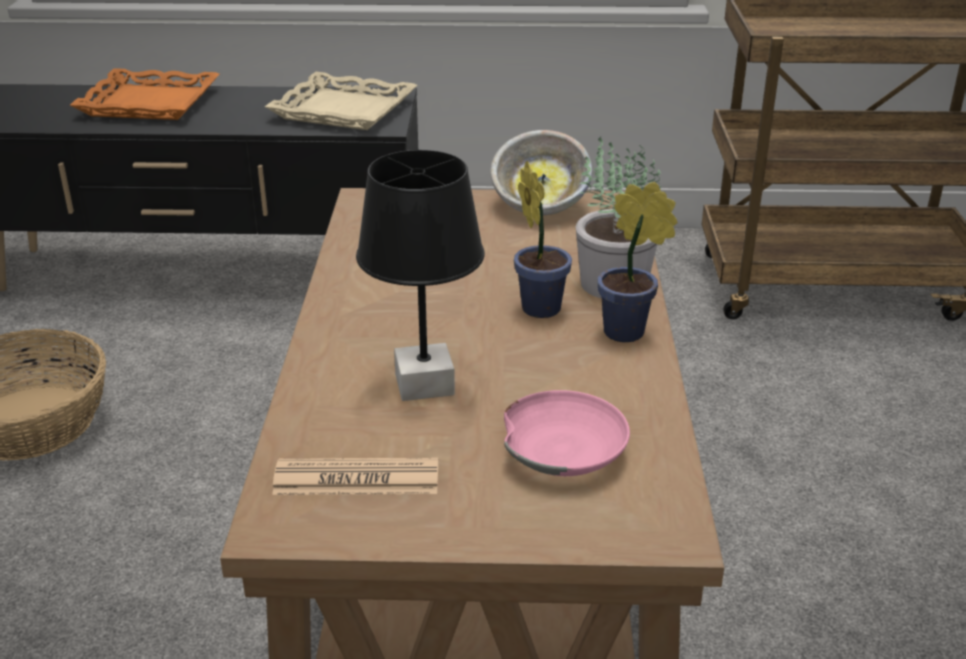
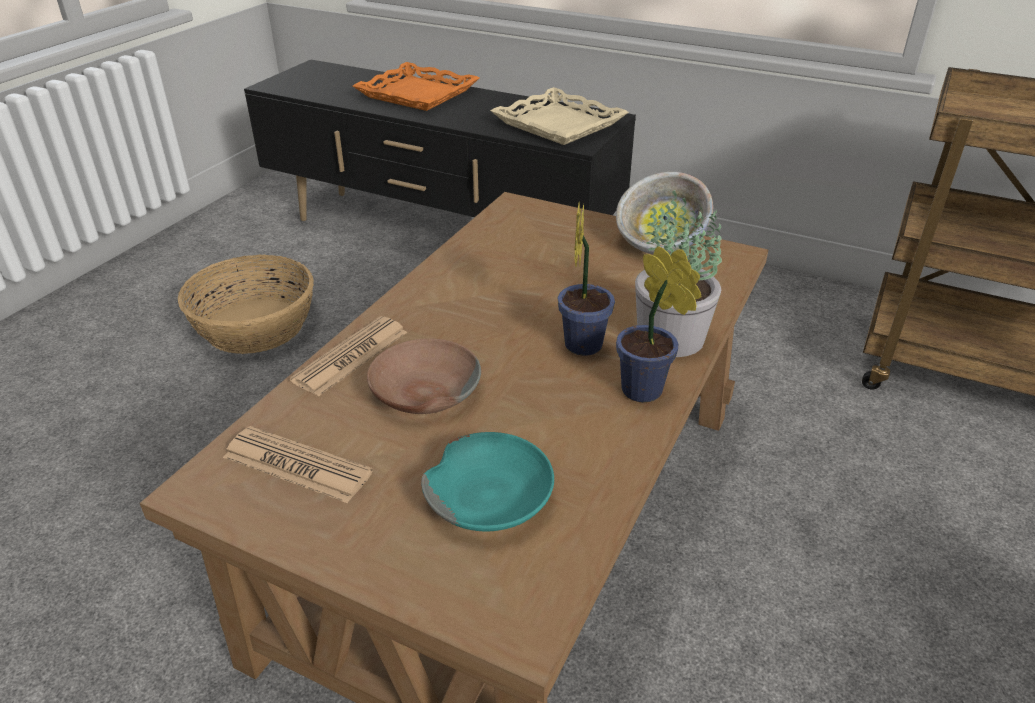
camera: 25 degrees right, 5 degrees up
black table lamp [356,150,485,401] -> brown bowl [367,339,481,414]
pink bowl [504,390,630,476] -> turquoise bowl [421,432,554,531]
none -> newspaper [290,316,407,396]

